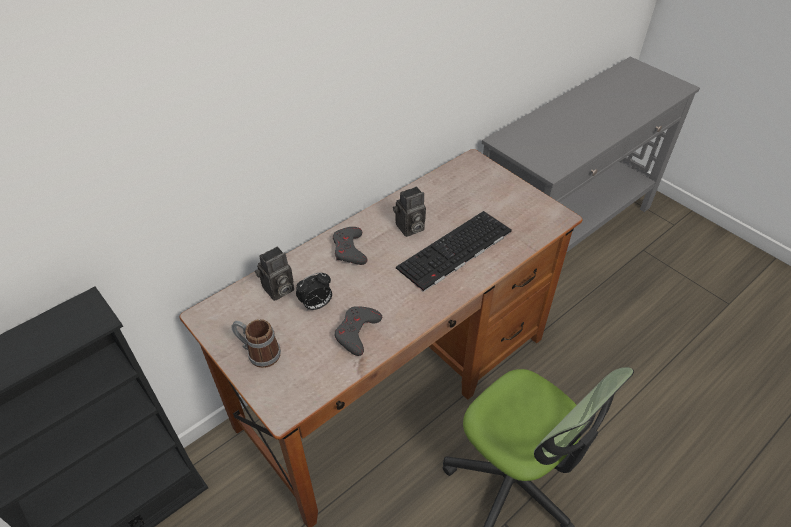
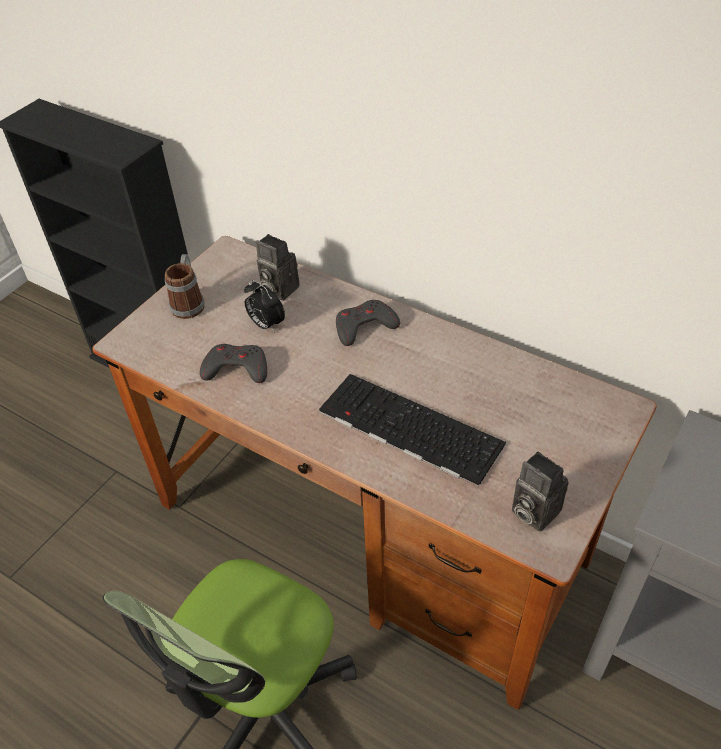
camera: 75 degrees right, 0 degrees up
camera [393,186,426,237] -> camera moved to [512,451,569,532]

